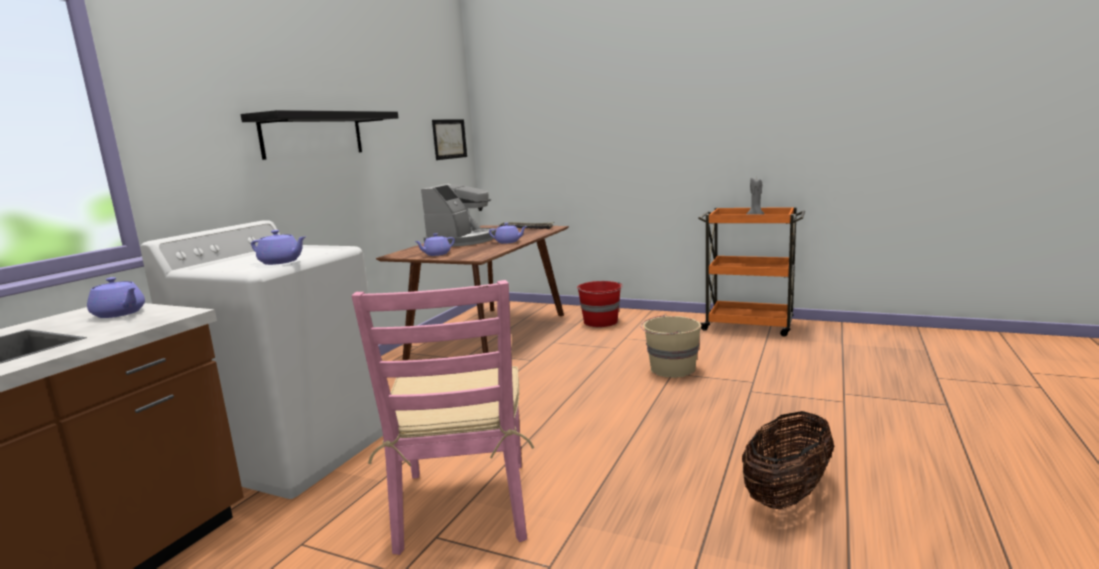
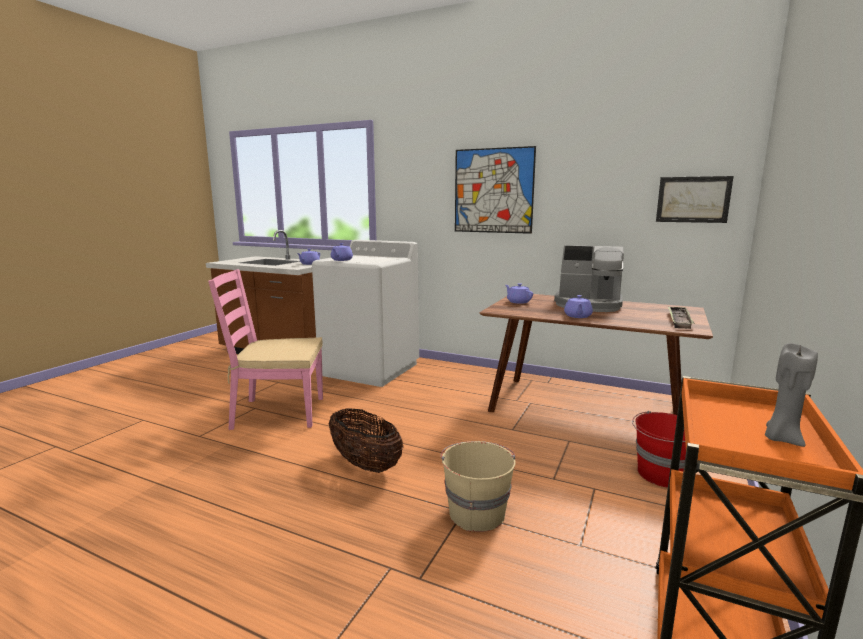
camera: 90 degrees right, 0 degrees up
black shelf [241,110,398,160] -> picture [455,146,536,234]
basket [742,411,834,509] -> basket moved to [329,408,403,473]

